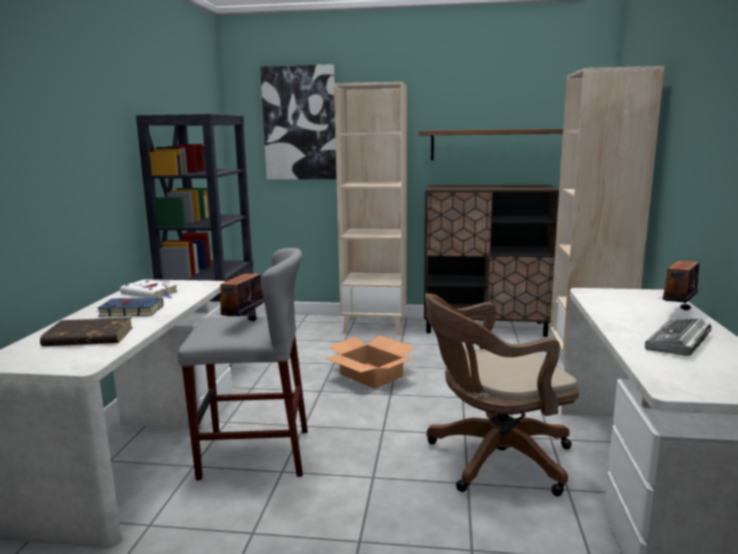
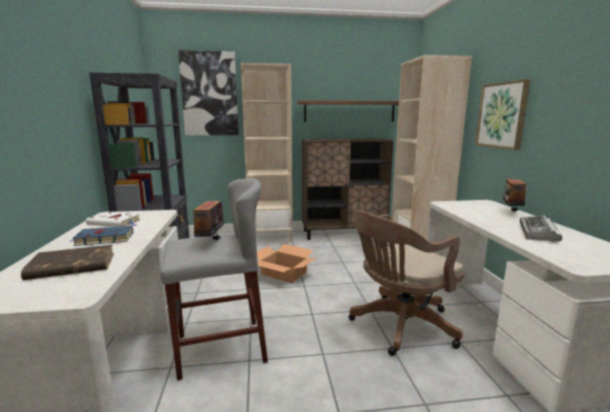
camera: 15 degrees left, 0 degrees up
none -> picture [475,79,531,150]

